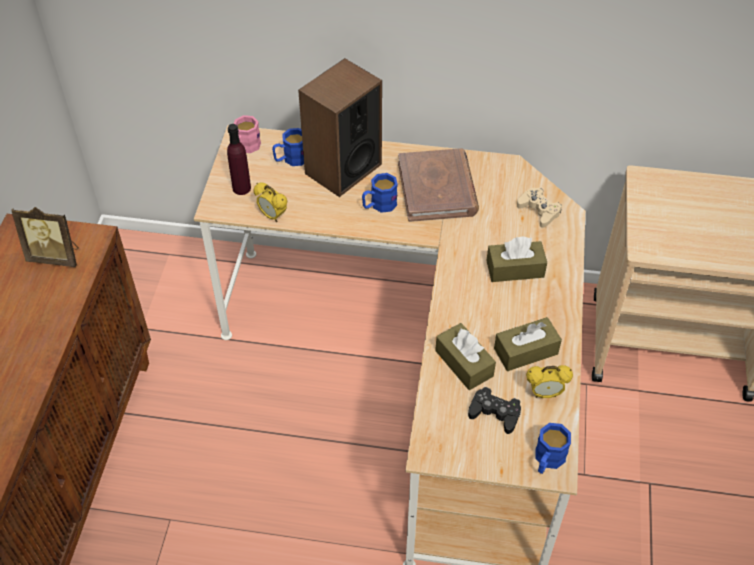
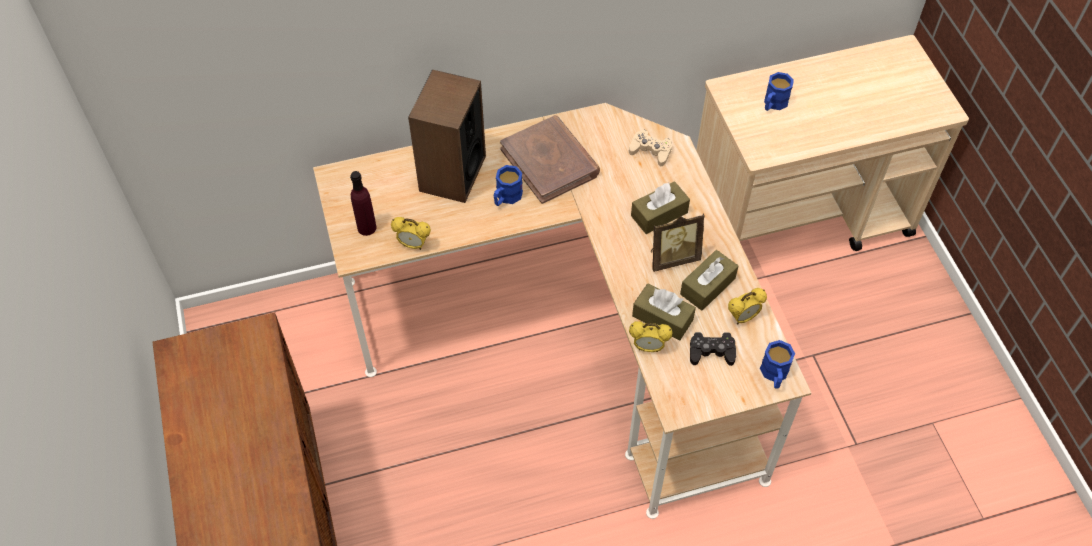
camera: 25 degrees left, 5 degrees up
picture frame [11,207,79,267] -> picture frame moved to [651,214,705,272]
pink mug [234,115,261,153] -> none
blue mug [272,128,304,166] -> blue mug moved to [764,72,794,111]
none -> alarm clock [629,321,672,352]

